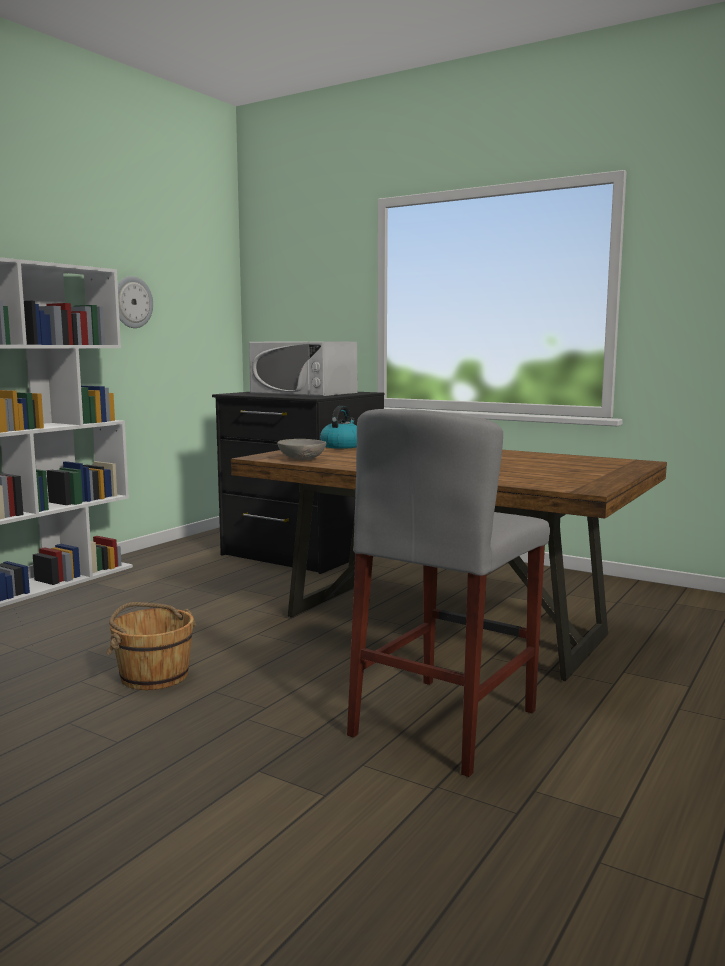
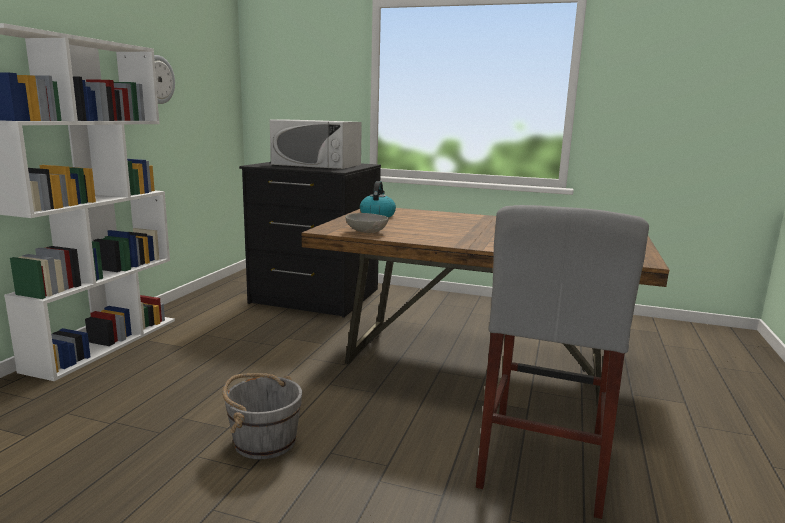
camera: 15 degrees left, 5 degrees up
brown bucket [106,602,197,690] -> grey bucket [222,373,302,460]

